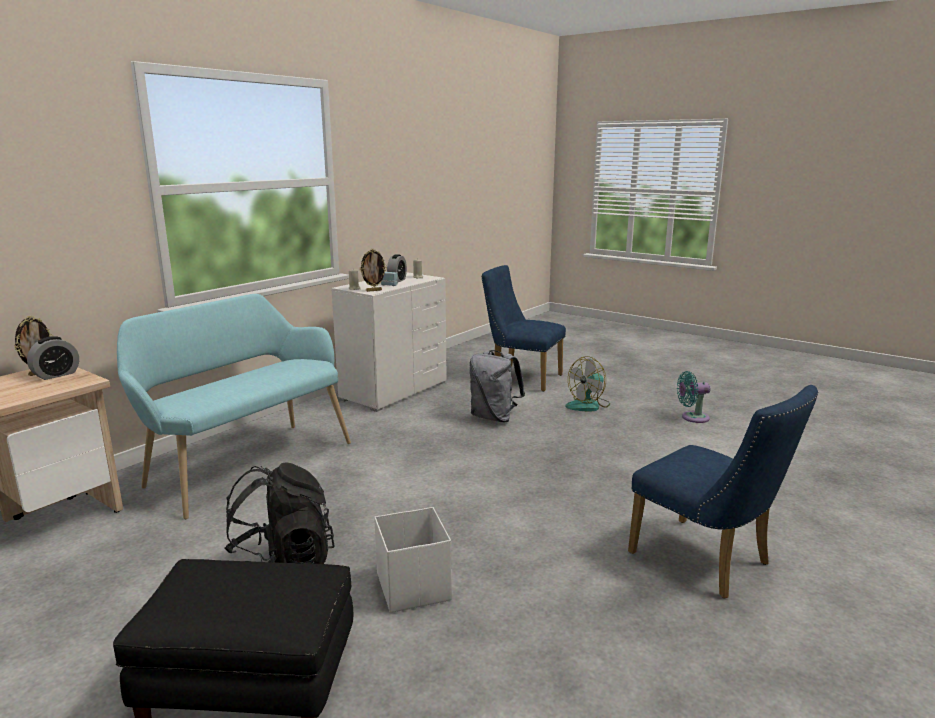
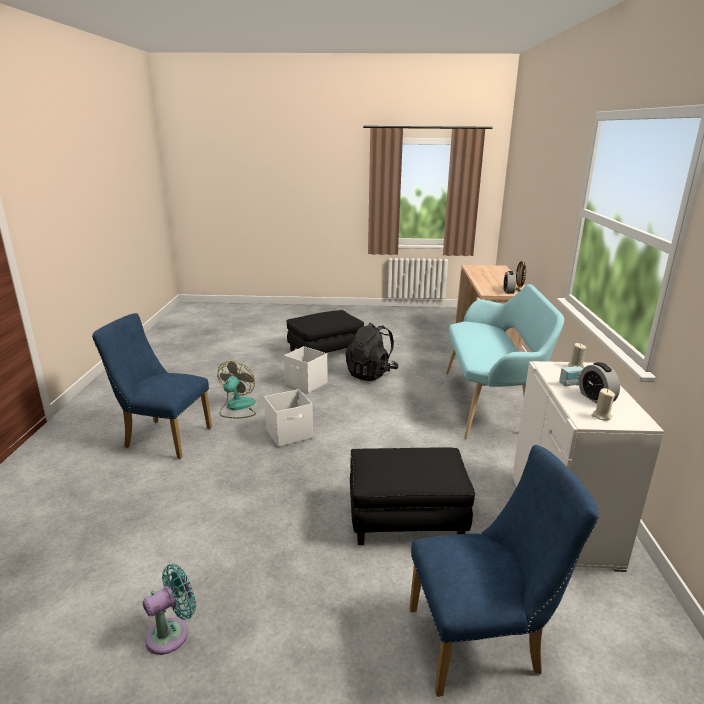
camera: 145 degrees right, 5 degrees up
picture frame [360,249,387,292] -> none
grey backpack [470,350,525,422] -> black ottoman [350,447,475,545]
fan [566,356,610,411] -> fan moved to [218,361,256,418]
none -> white storage box [264,389,313,447]

